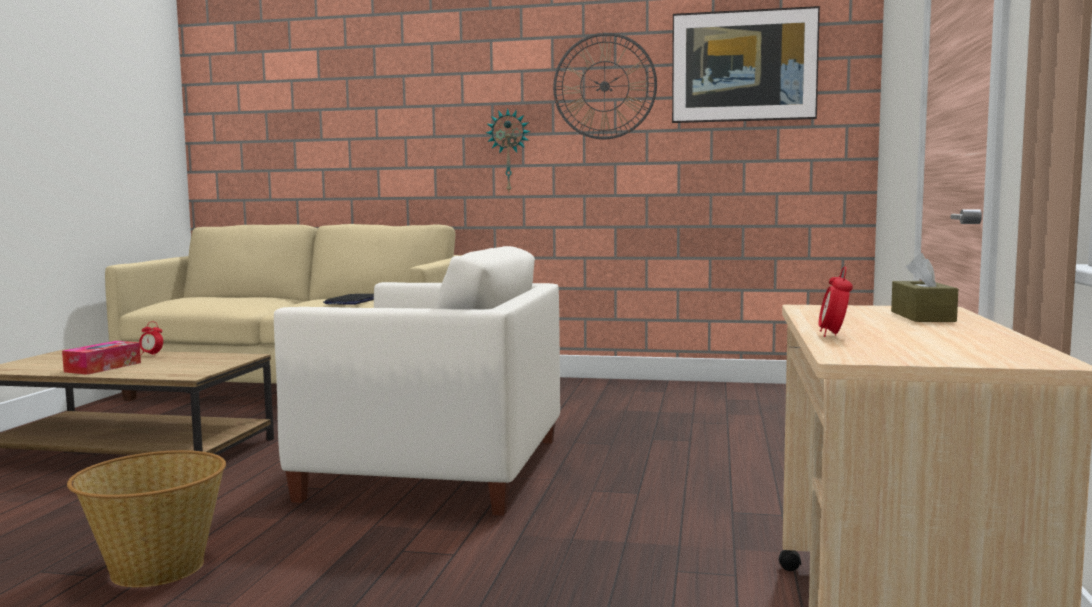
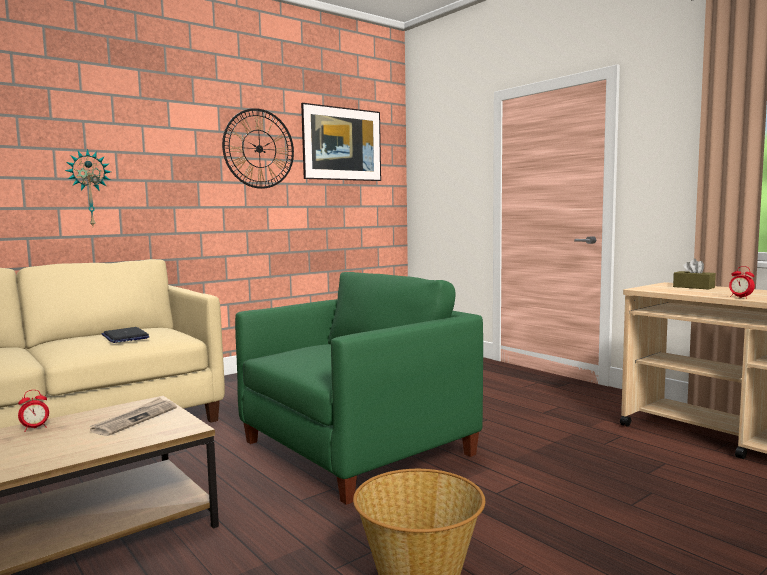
camera: 50 degrees left, 0 degrees up
tissue box [62,341,141,375] -> none
white armchair [274,246,560,516] -> green armchair [235,272,483,505]
wall clock [486,109,531,192] -> wall clock moved to [65,149,111,226]
none -> newspaper [90,397,177,436]

